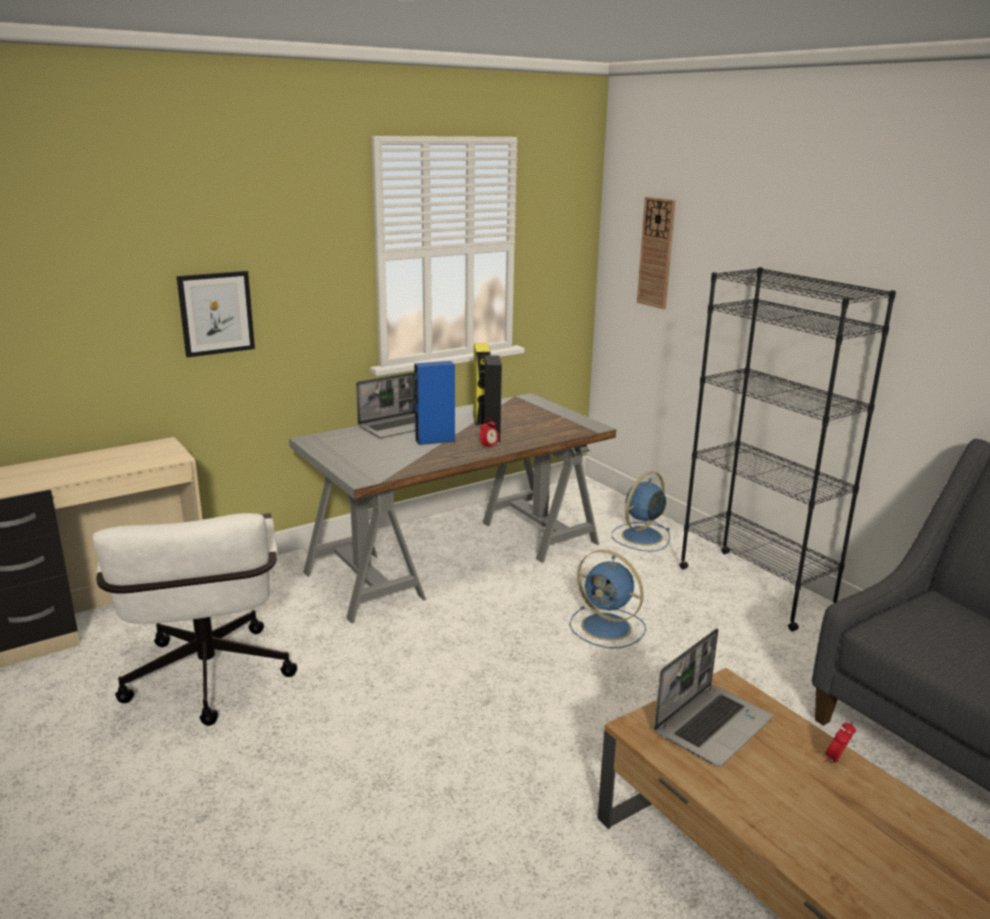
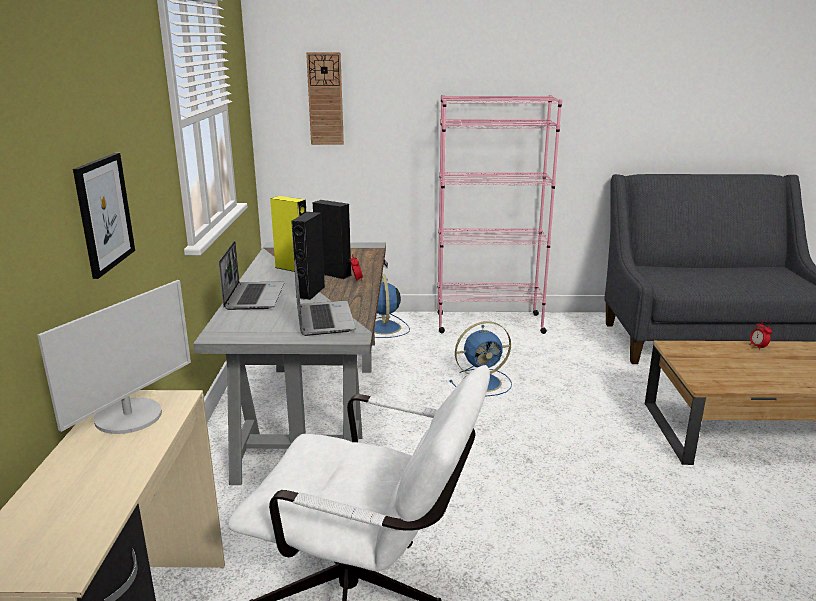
camera: 55 degrees left, 0 degrees up
blue speaker [414,361,455,445] -> black speaker [291,212,325,300]
laptop [654,628,773,767] -> laptop moved to [294,260,356,336]
black bookcase [679,267,896,632] -> pink bookcase [437,95,562,334]
none -> monitor [37,280,191,434]

